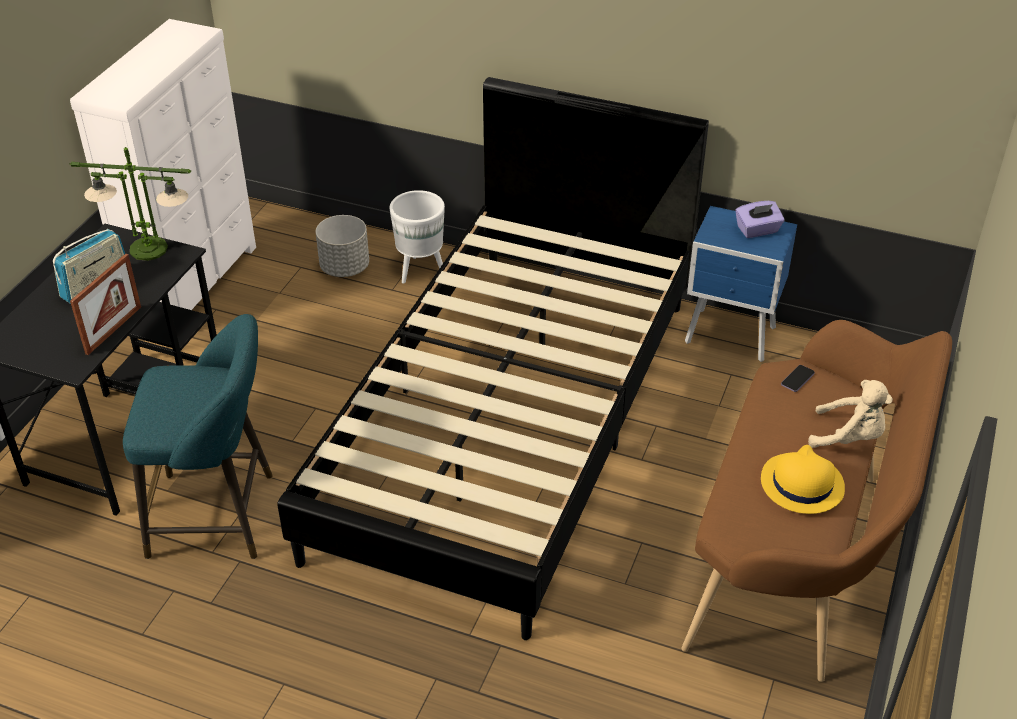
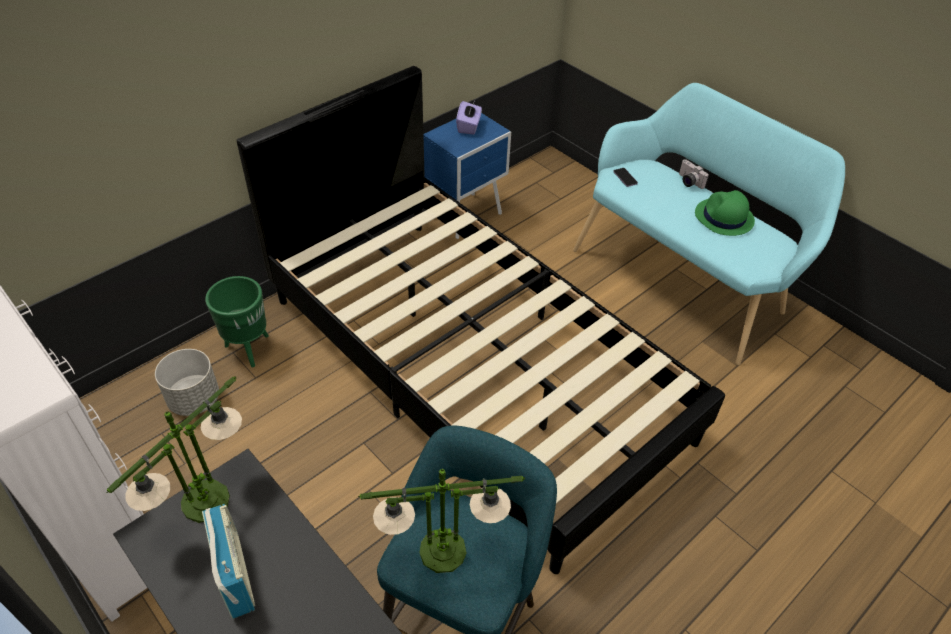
camera: 65 degrees left, 5 degrees up
picture frame [70,254,141,355] -> none
white planter [390,190,445,283] -> green planter [205,276,269,368]
brown bench [682,320,952,682] -> turquoise bench [573,83,845,365]
yellow hat [761,445,845,514] -> green hat [695,190,755,236]
beige plush toy [808,380,893,448] -> camera [679,159,709,189]
none -> table lamp [358,469,525,573]

